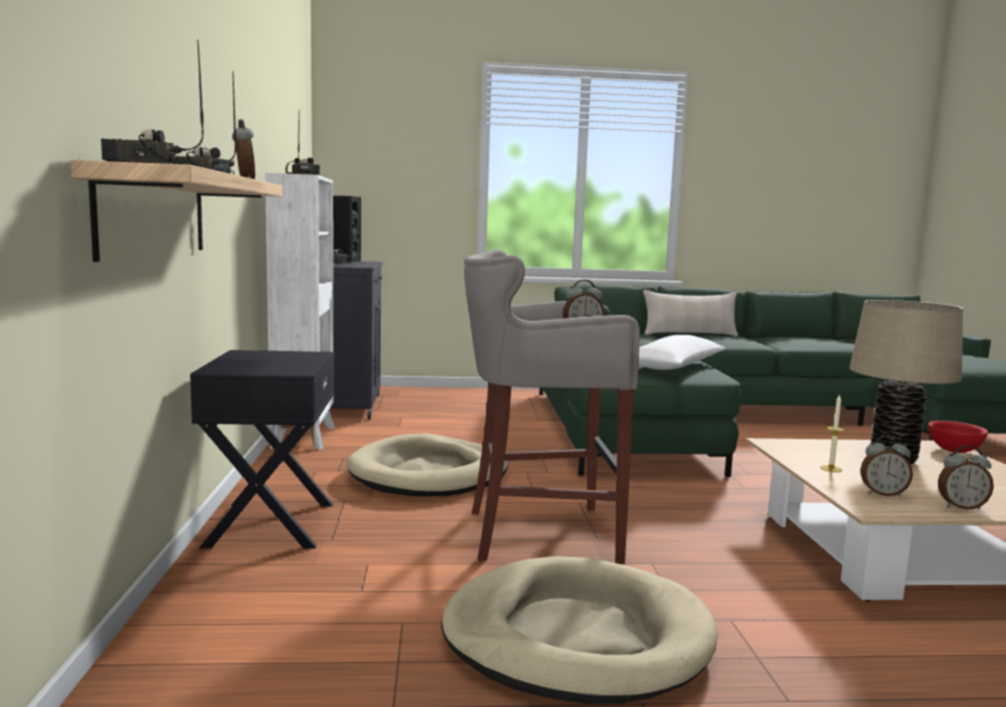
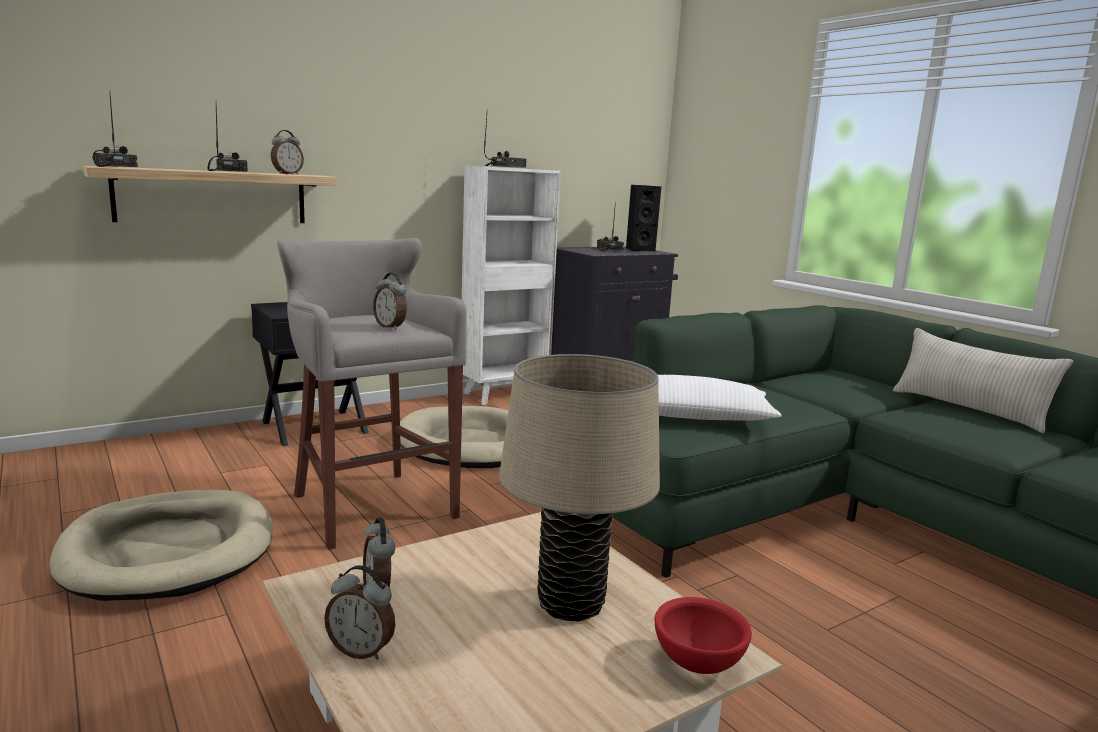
camera: 60 degrees right, 5 degrees up
candle [820,394,845,472] -> none
alarm clock [938,445,994,510] -> alarm clock turned 45 degrees counterclockwise [324,565,395,660]

